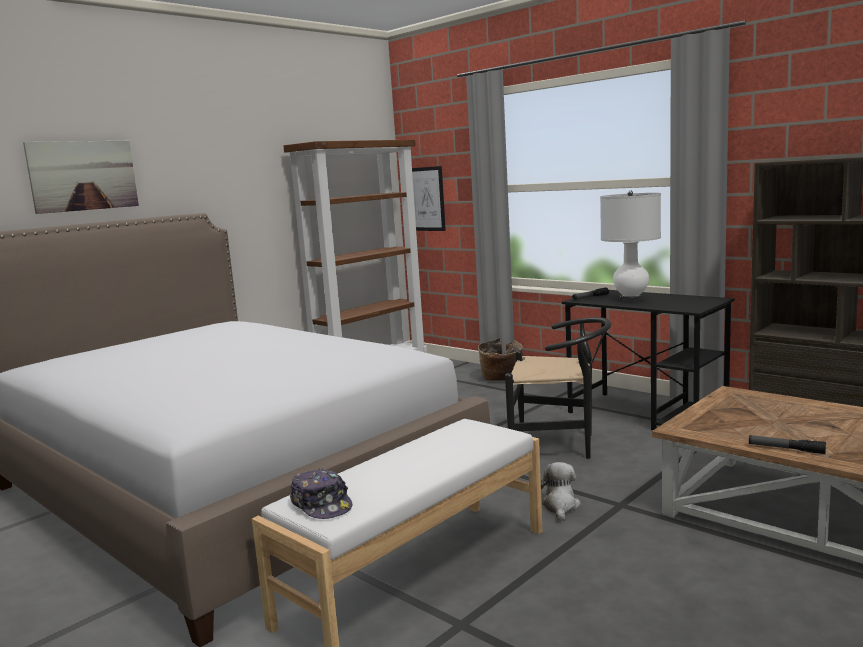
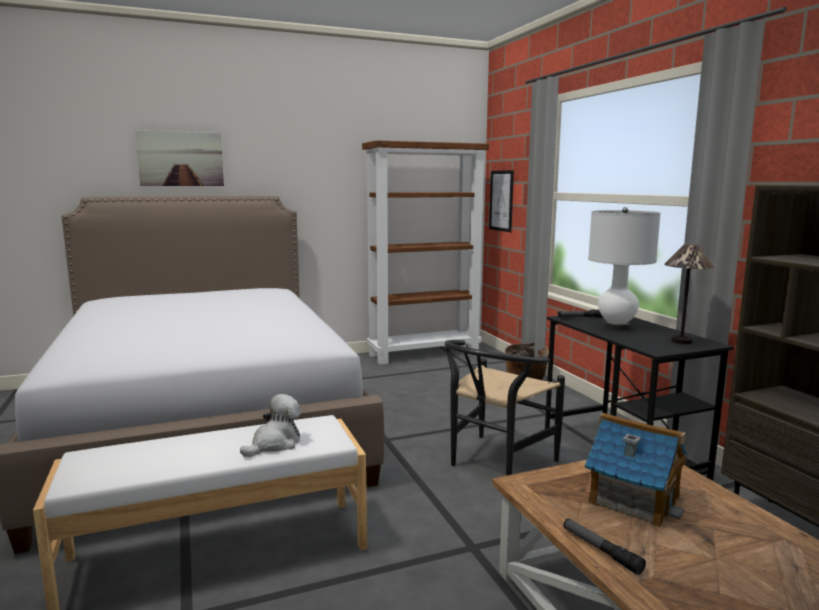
camera: 25 degrees right, 0 degrees up
cap [290,468,352,519] -> none
black chair [505,317,611,459] -> black chair turned 90 degrees clockwise [445,340,565,476]
plush toy [541,462,581,521] -> plush toy moved to [240,394,301,457]
none -> toy house [585,413,688,528]
none -> table lamp [664,244,714,344]

